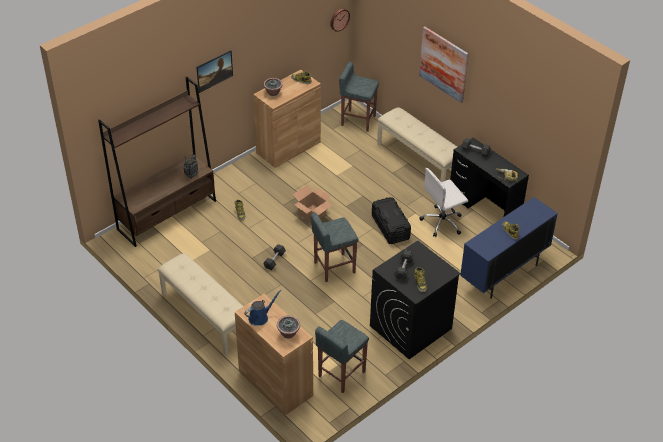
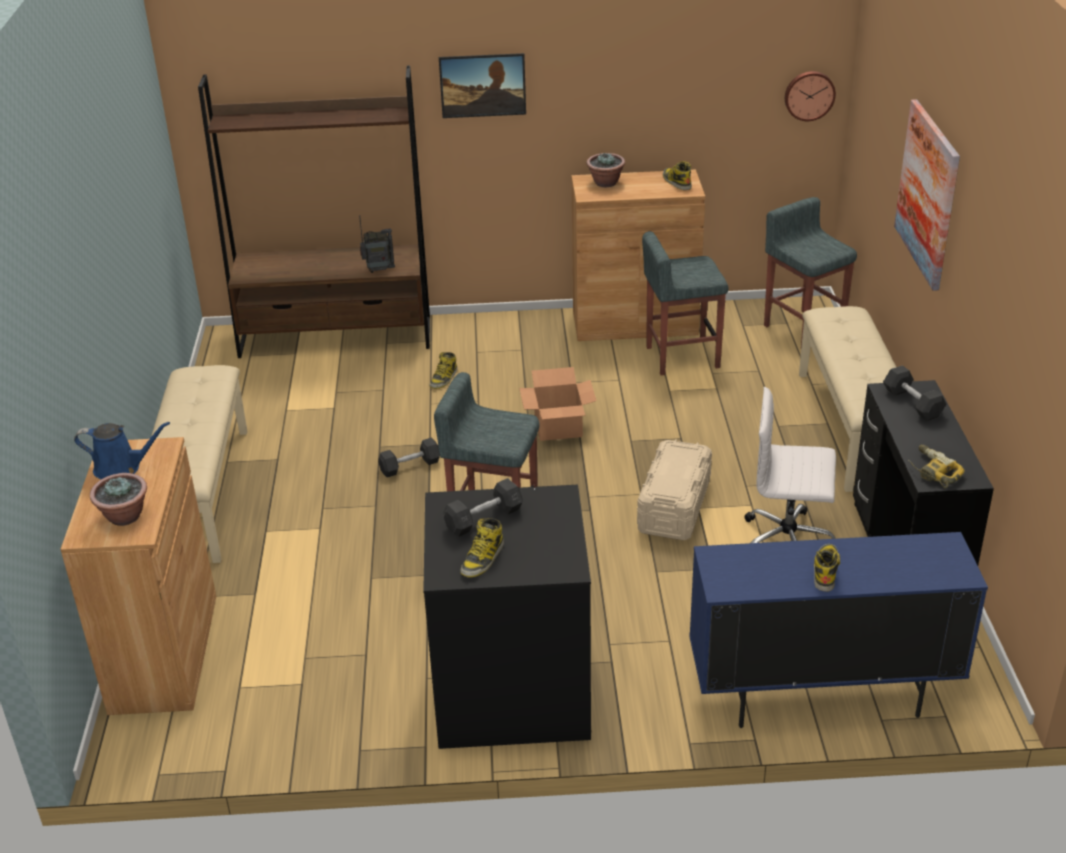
camera: 40 degrees right, 10 degrees down
grey stool [315,320,369,393] -> grey stool moved to [642,231,729,376]
black storage box [372,197,411,244] -> beige storage box [637,439,712,540]

